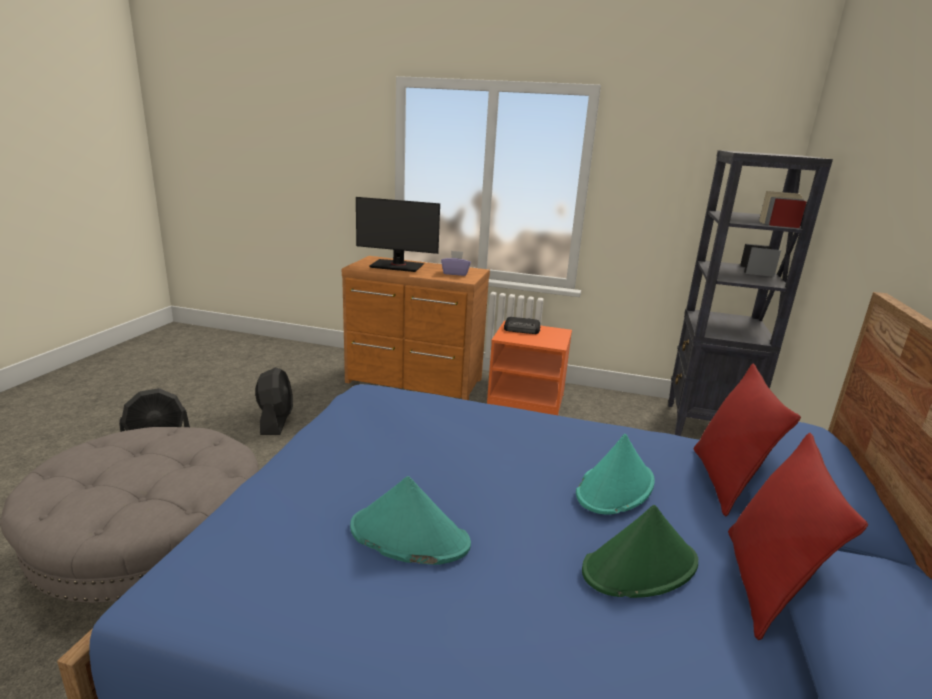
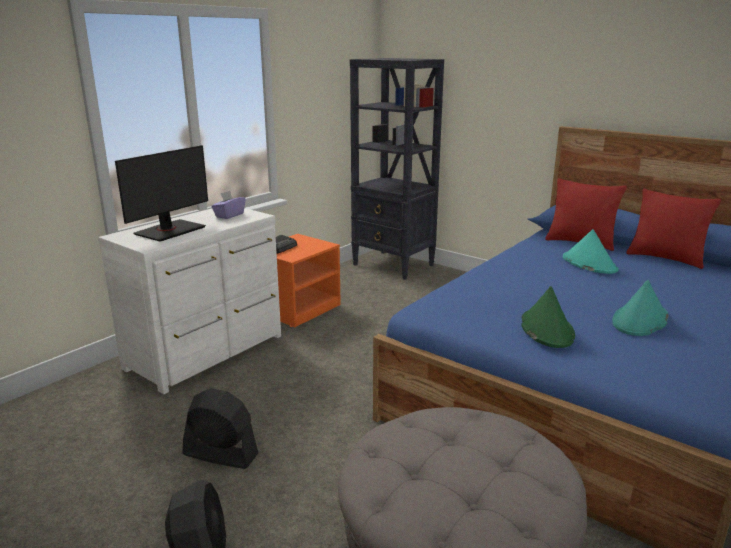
camera: 65 degrees left, 0 degrees up
brown dresser [342,256,490,400] -> white dresser [98,208,281,394]
green hat [582,505,698,598] -> green hat moved to [521,286,575,348]

